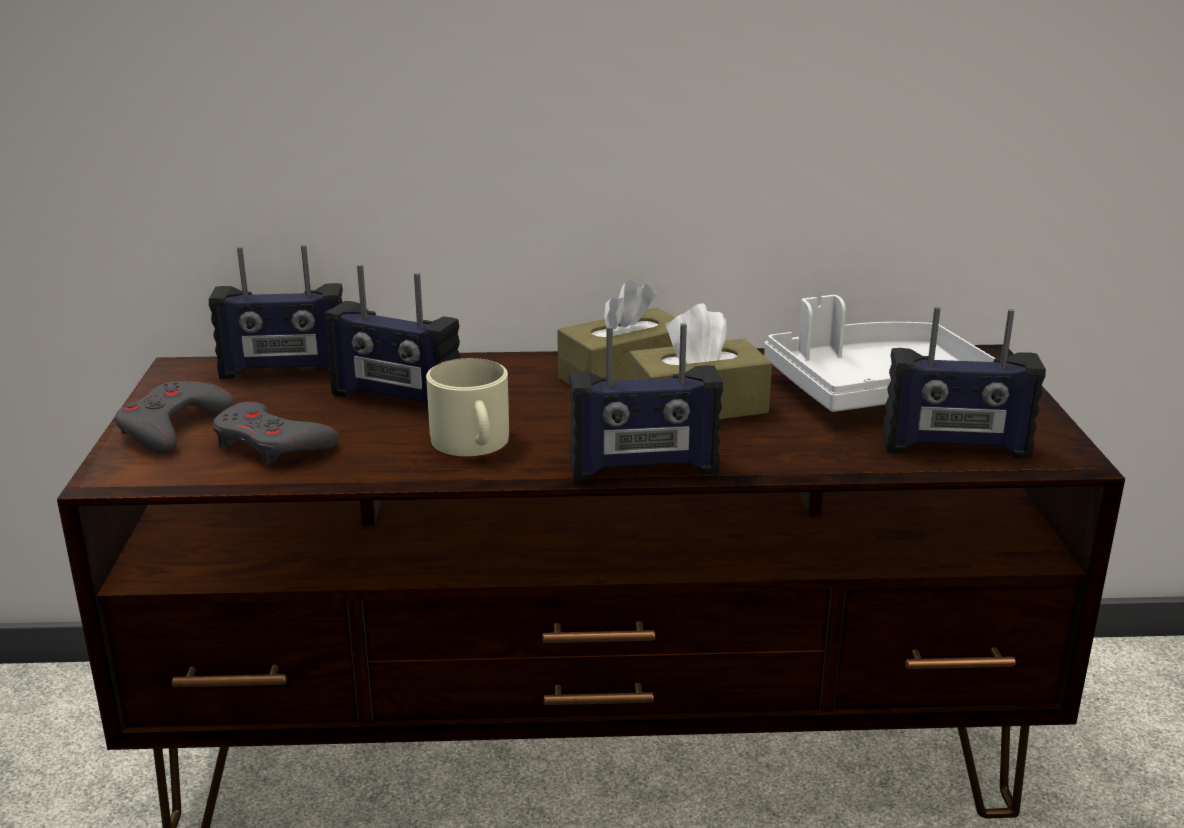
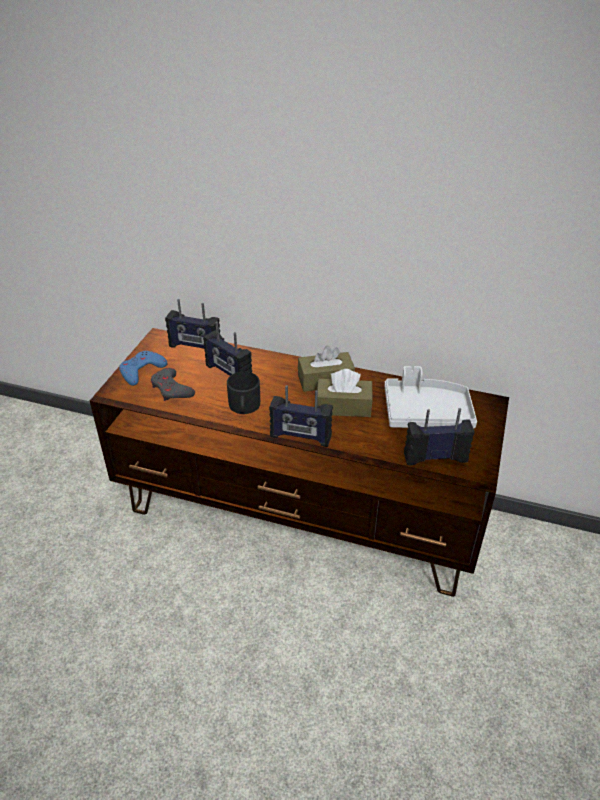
camera: 20 degrees right, 15 degrees up
grey game controller [114,381,235,453] -> blue game controller [119,351,167,386]
beige mug [426,358,509,456] -> black mug [227,372,260,414]
radio [883,307,1046,459] -> radio turned 150 degrees clockwise [404,408,475,465]

